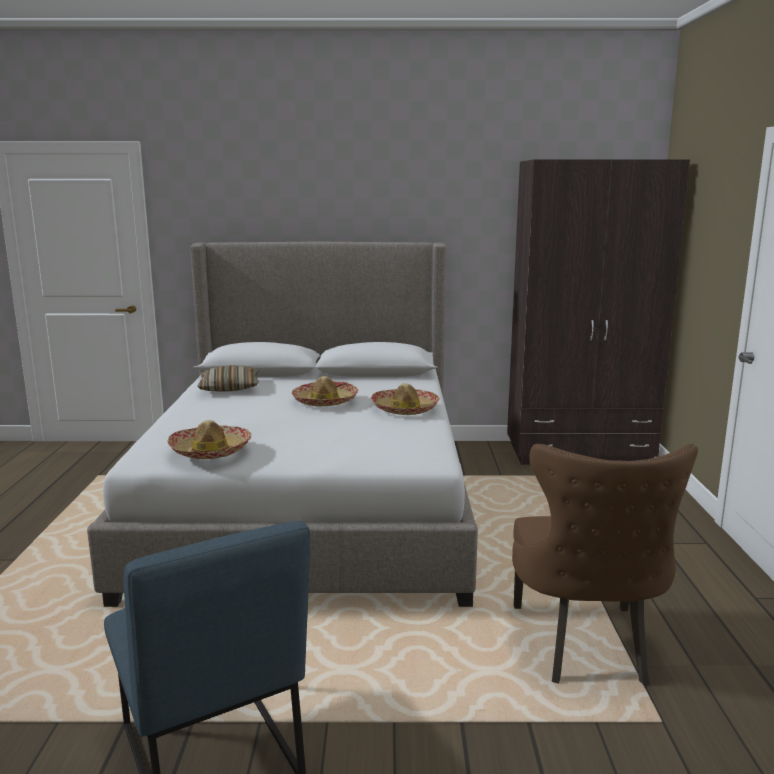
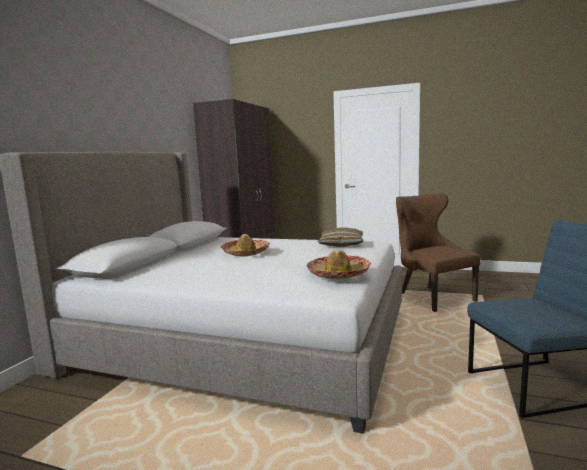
camera: 70 degrees left, 5 degrees down
pillow [197,365,259,392] -> pillow moved to [318,227,364,247]
hat [371,383,440,415] -> none
brown chair [512,443,698,686] -> brown chair turned 135 degrees counterclockwise [396,193,481,312]

